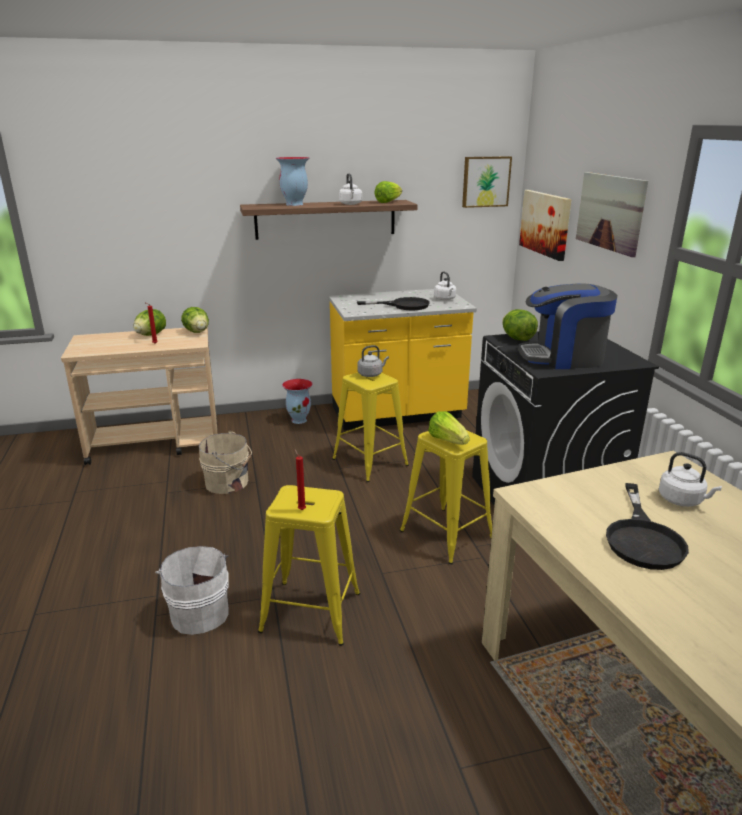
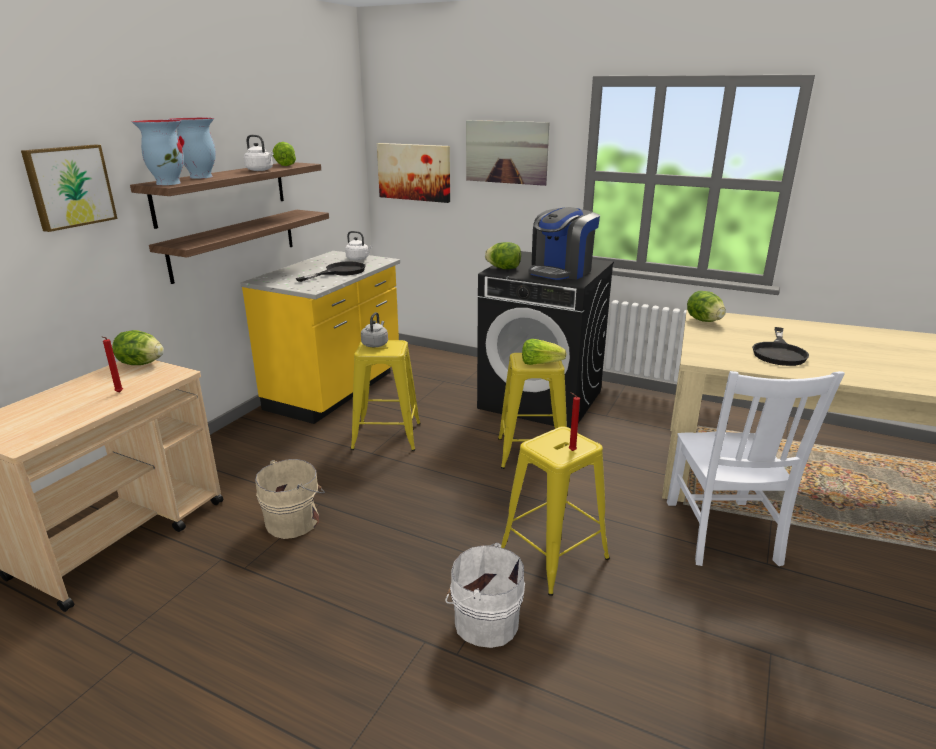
camera: 50 degrees left, 0 degrees up
lettuce [133,309,166,336] -> lettuce moved to [687,291,726,322]
vase [282,379,313,424] -> vase moved to [131,120,184,185]
picture [462,156,512,208] -> picture moved to [21,145,118,232]
black frying pan [606,483,689,570] -> black frying pan turned 60 degrees clockwise [752,327,809,366]
white kettle [659,452,722,507] -> none
none -> shelf [149,210,329,284]
none -> white chair [667,371,845,566]

